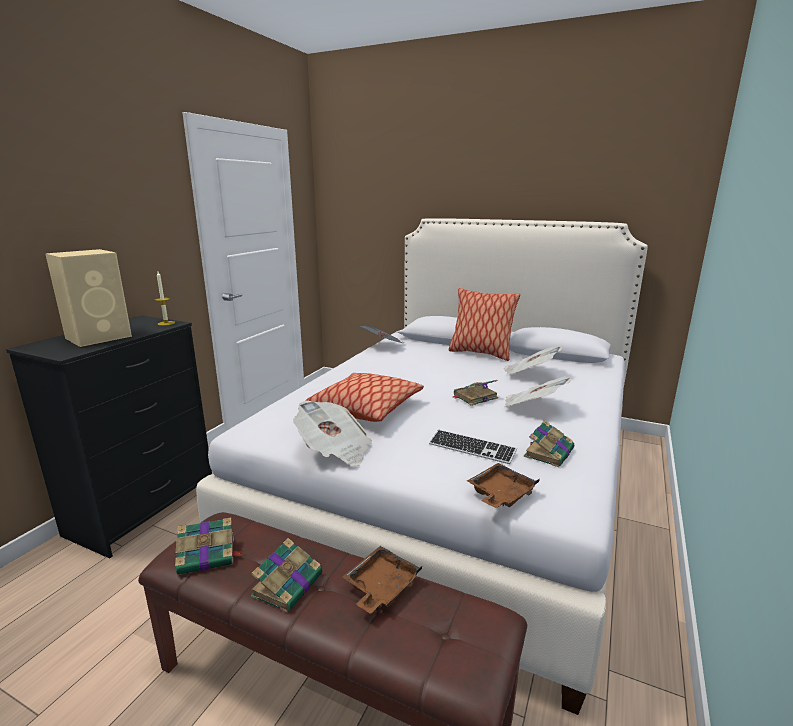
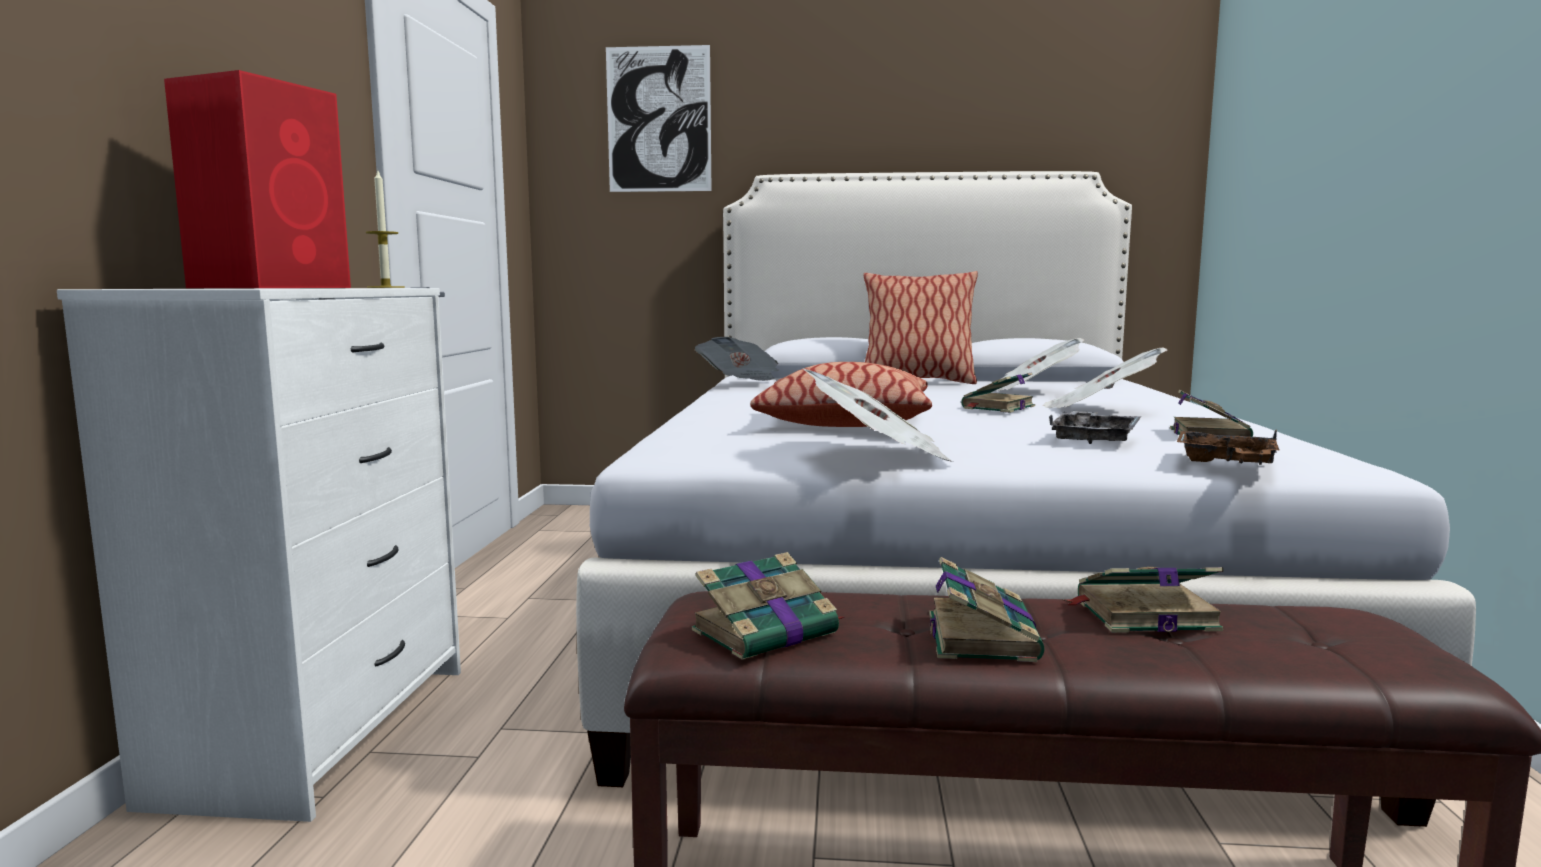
camera: 20 degrees left, 10 degrees down
black dresser [6,315,212,558] -> white dresser [57,288,461,822]
beige speaker [45,249,132,347] -> red speaker [164,70,351,288]
brown tray [343,546,423,614] -> book [1063,567,1224,633]
keyboard [429,430,517,464] -> grey tray [1049,411,1141,444]
none -> picture [606,45,712,192]

